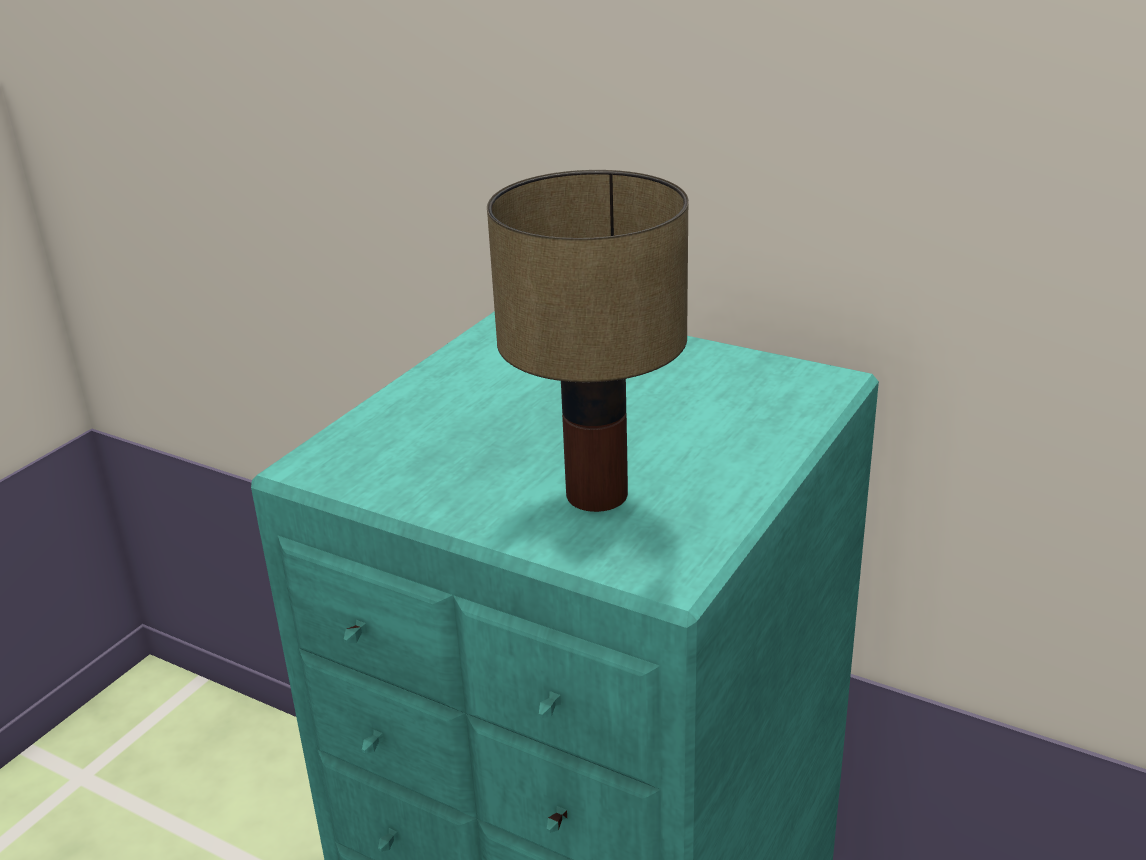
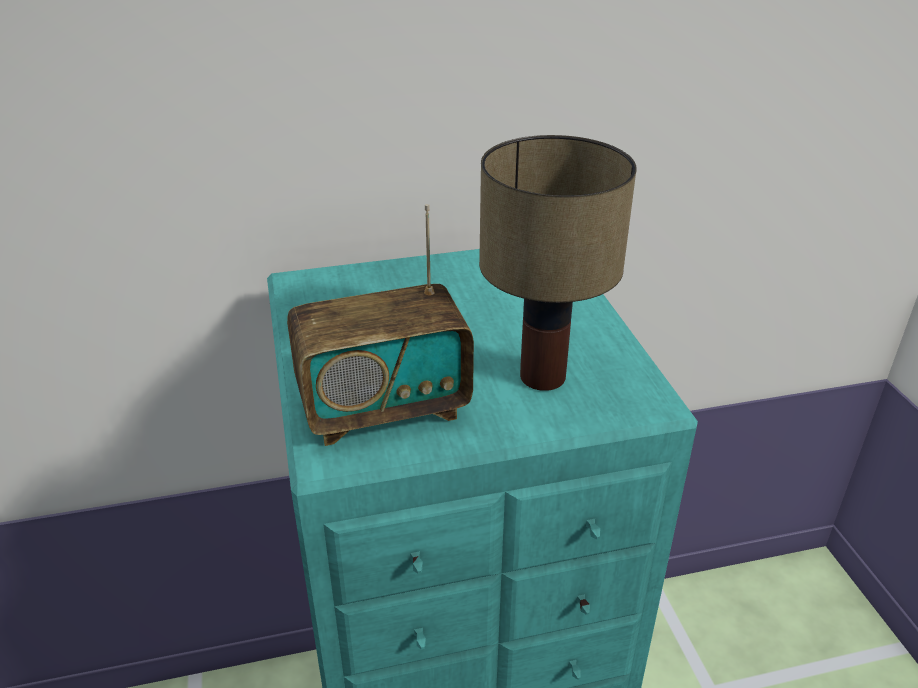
camera: 45 degrees left, 5 degrees up
none -> radio [287,204,474,446]

